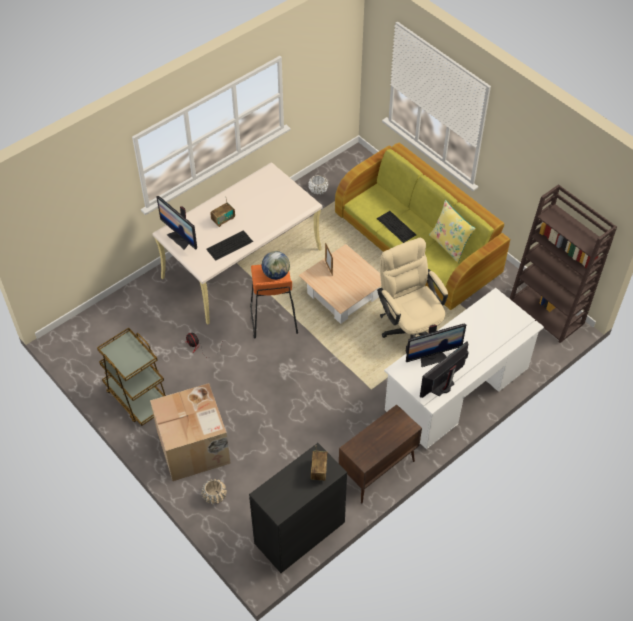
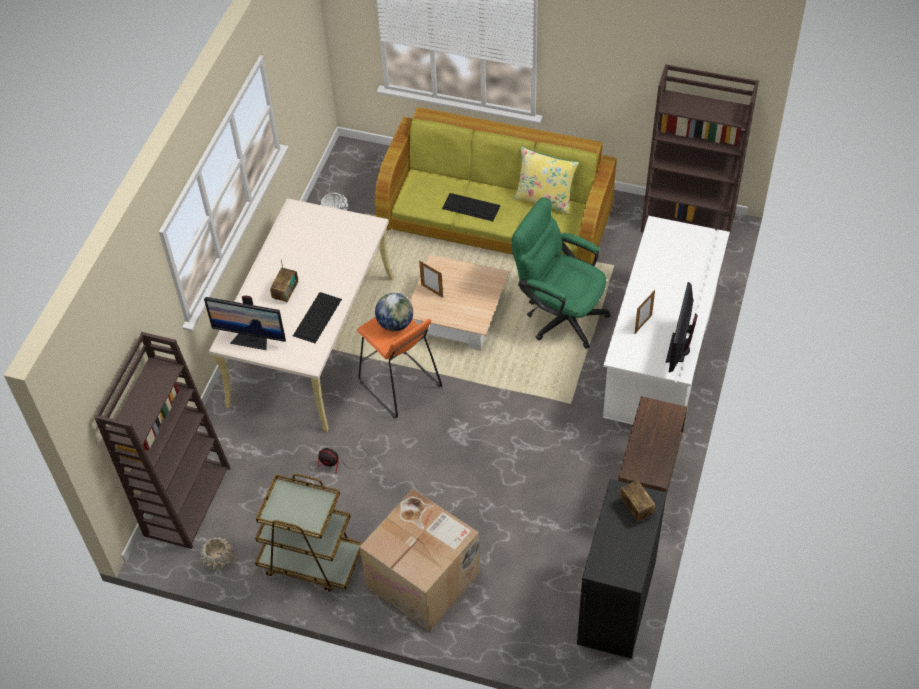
camera: 30 degrees left, 0 degrees up
beige planter [201,479,227,504] -> beige planter moved to [199,537,233,570]
beige office chair [377,238,448,338] -> green office chair [512,197,610,349]
monitor [406,323,466,367] -> picture frame [635,290,655,333]
none -> brown bookcase [94,332,230,549]

